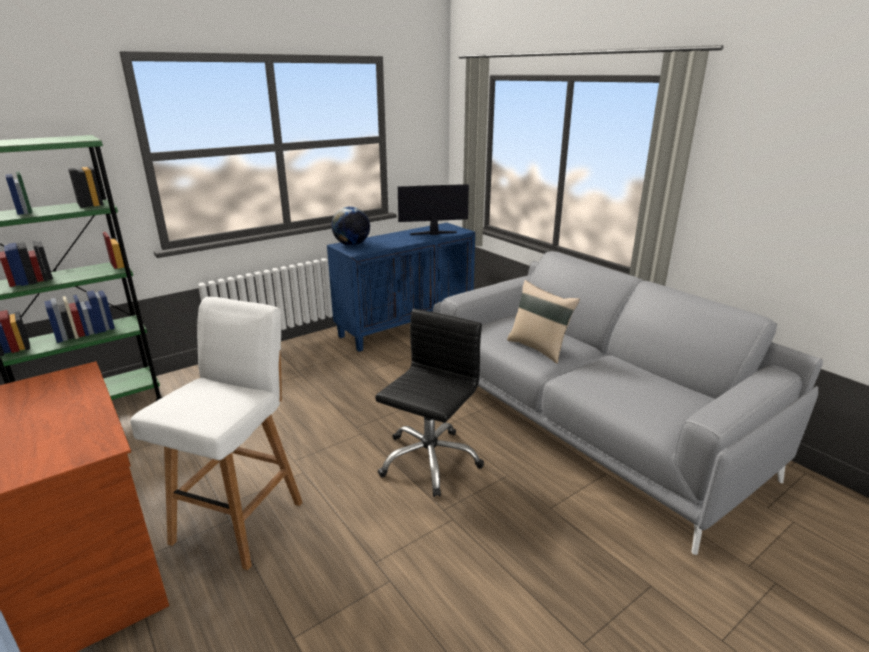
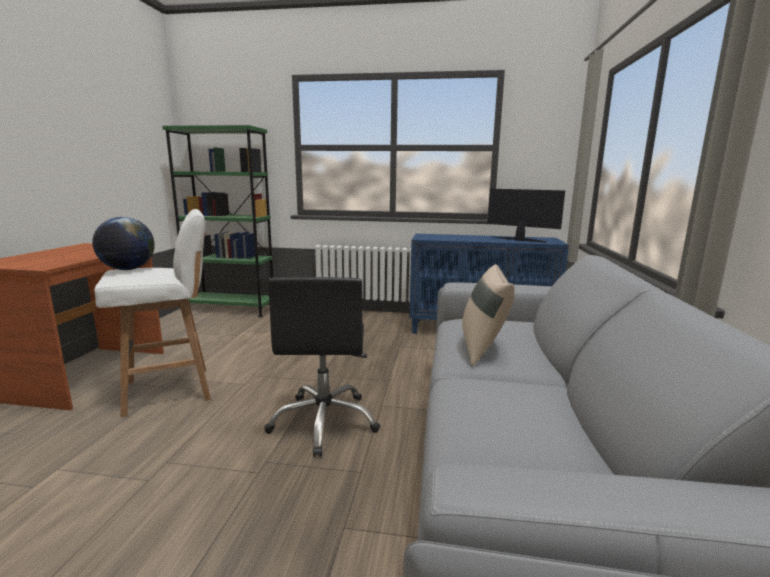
camera: 45 degrees right, 10 degrees down
globe [331,206,370,246] -> globe moved to [92,217,155,270]
black office chair [375,309,484,497] -> black office chair turned 105 degrees clockwise [264,277,380,457]

